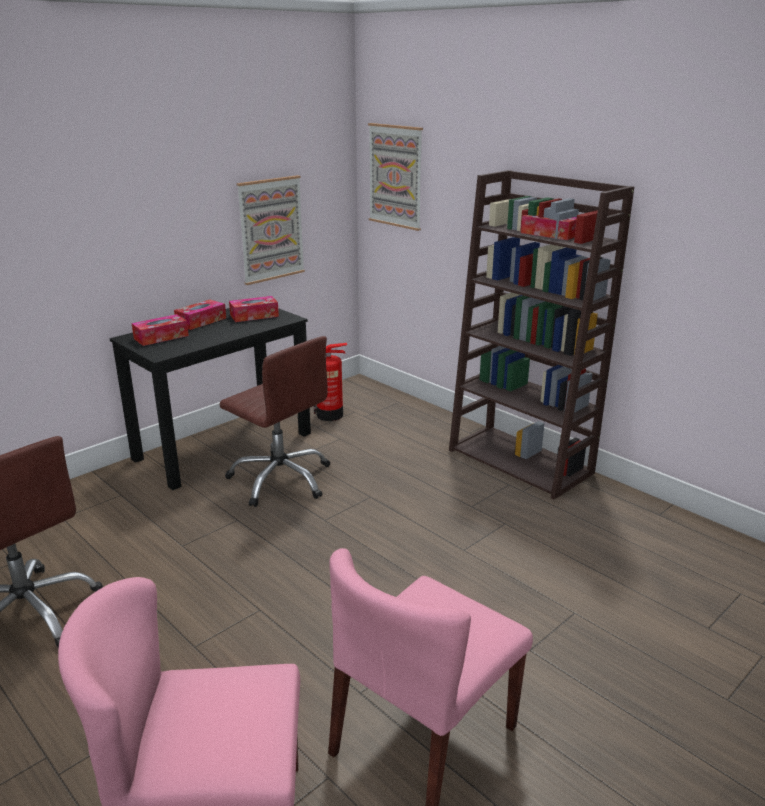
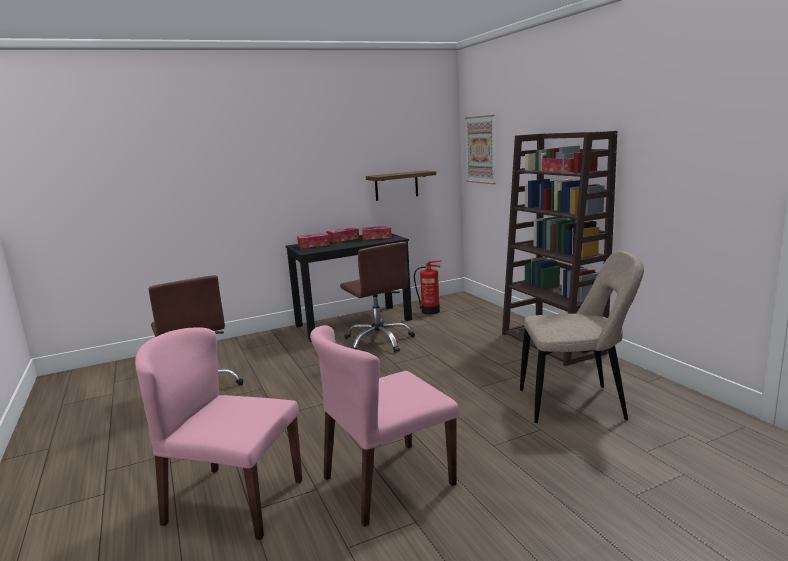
camera: 20 degrees right, 10 degrees down
picture [237,175,305,285] -> shelf [366,170,436,201]
none -> beige chair [520,251,644,423]

